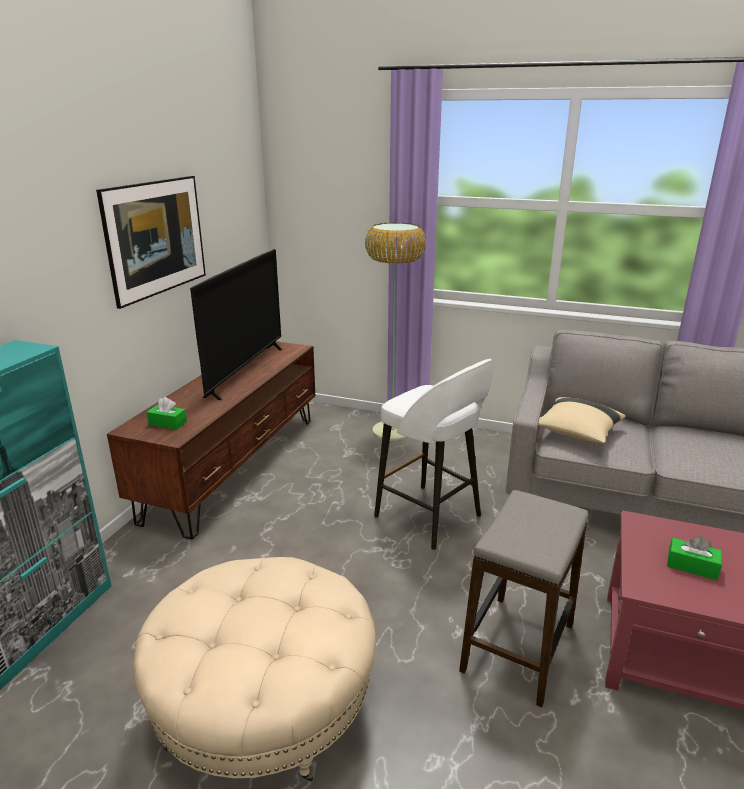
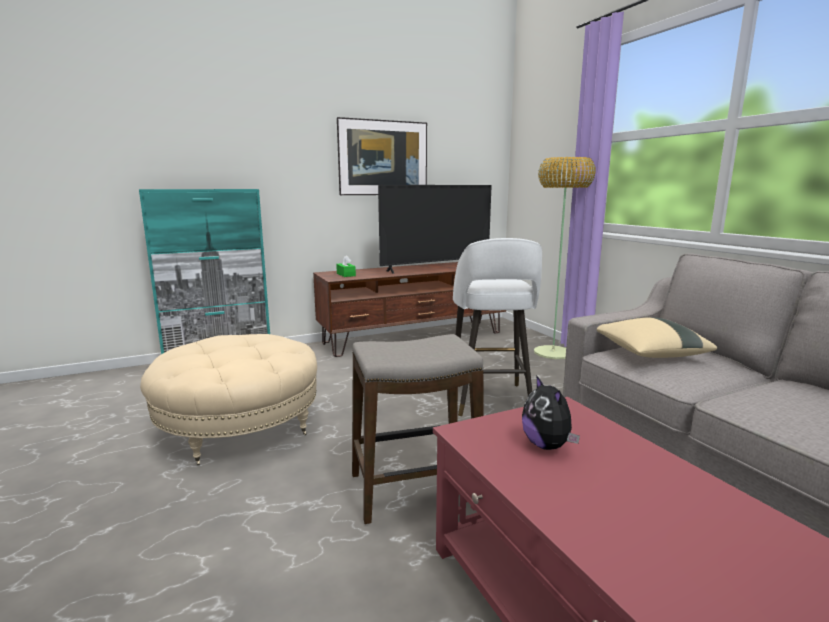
camera: 45 degrees right, 10 degrees down
green tissue box [667,536,722,580] -> plush toy [522,375,580,450]

